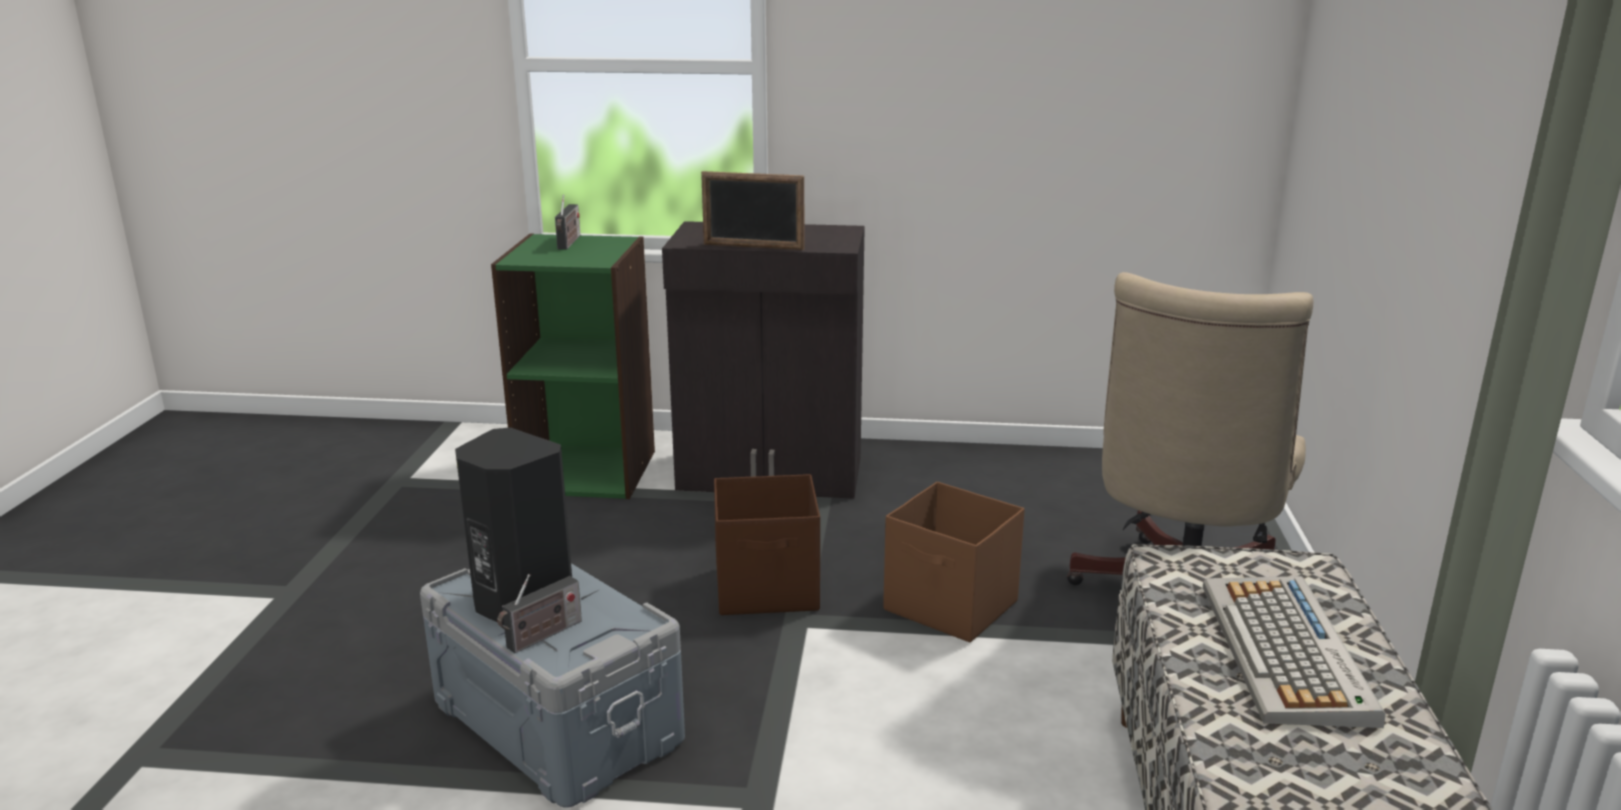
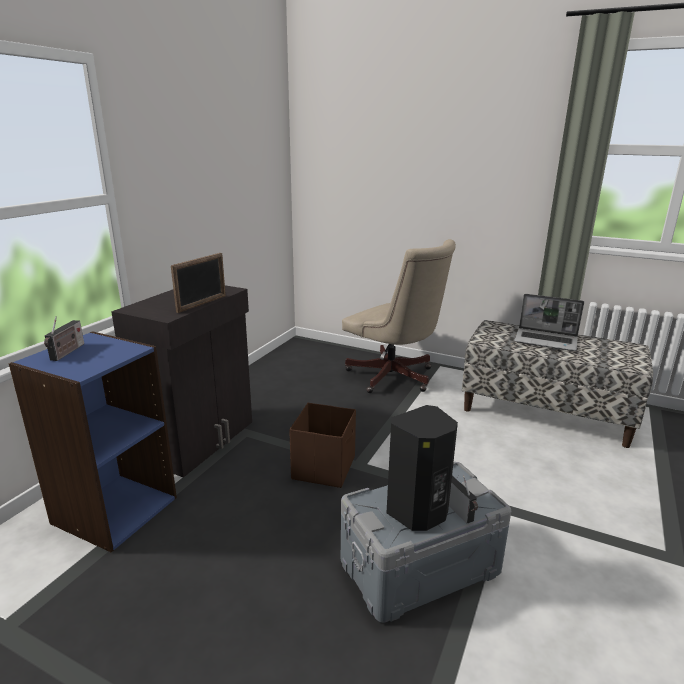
camera: 70 degrees left, 0 degrees up
green bookcase [491,234,655,499] -> blue bookcase [9,331,177,552]
radio [555,195,581,250] -> radio turned 75 degrees clockwise [44,316,84,361]
brown storage box [883,481,1025,642] -> none
keyboard [1203,576,1386,728] -> laptop [514,294,584,351]

